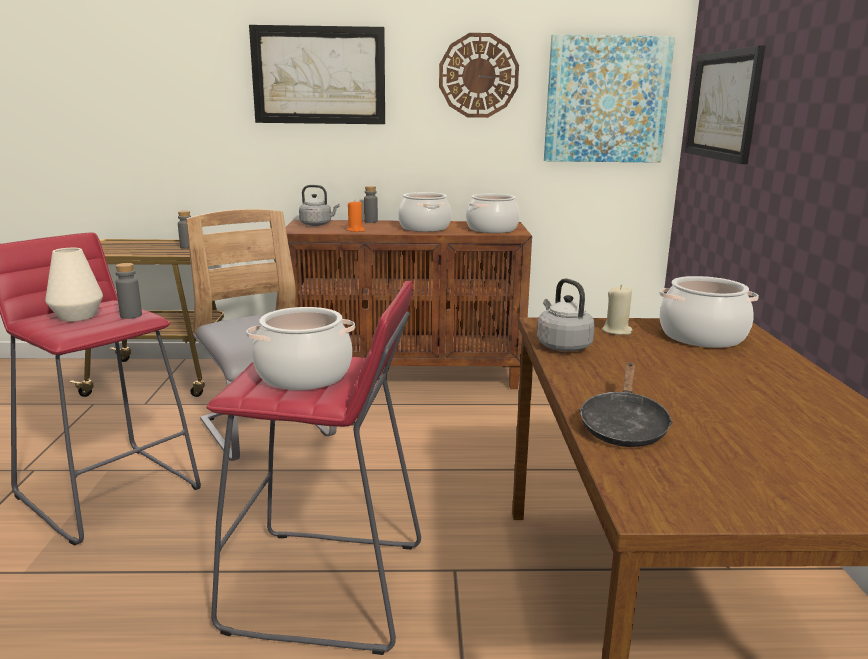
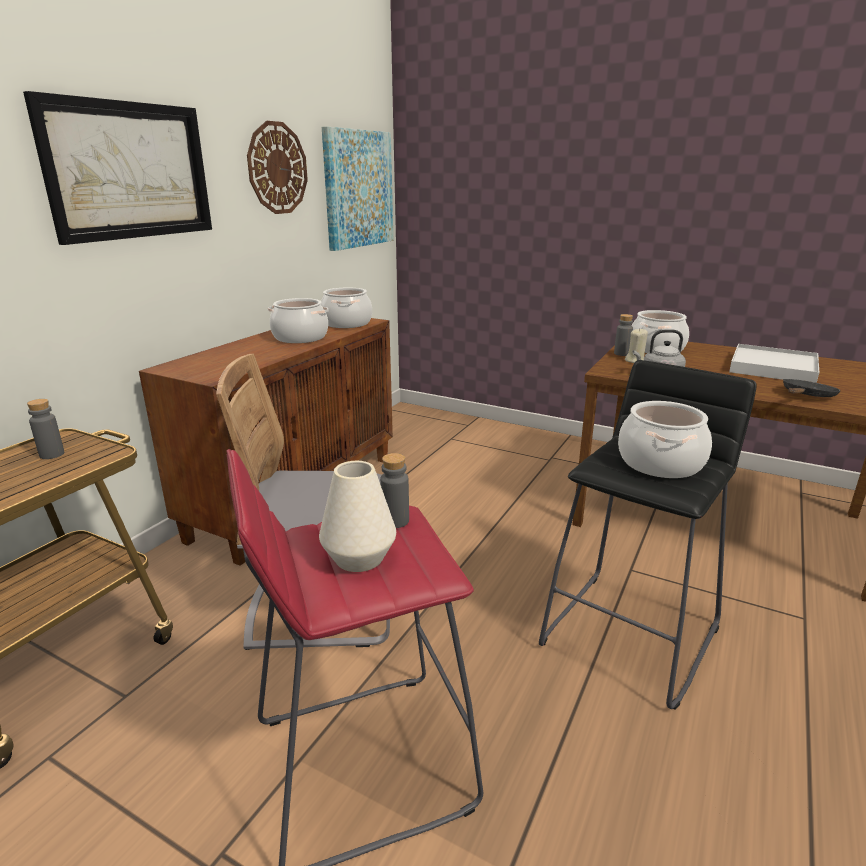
camera: 60 degrees left, 5 degrees up
red stool [206,281,421,655] -> black stool [539,360,756,710]
grey kettle [299,185,339,226] -> none
orange candle [347,202,365,232] -> none
grey bottle [364,186,378,223] -> grey bottle moved to [614,314,633,356]
black frying pan [579,363,673,447] -> black frying pan turned 90 degrees counterclockwise [783,379,840,397]
picture [684,45,766,164] -> none
none -> white tray [729,344,819,383]

